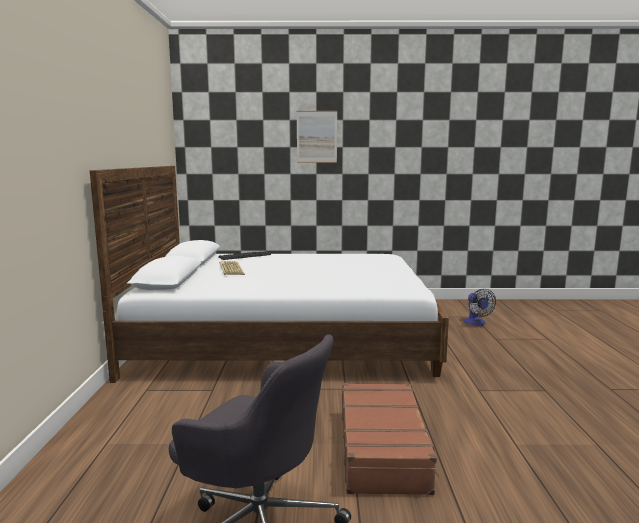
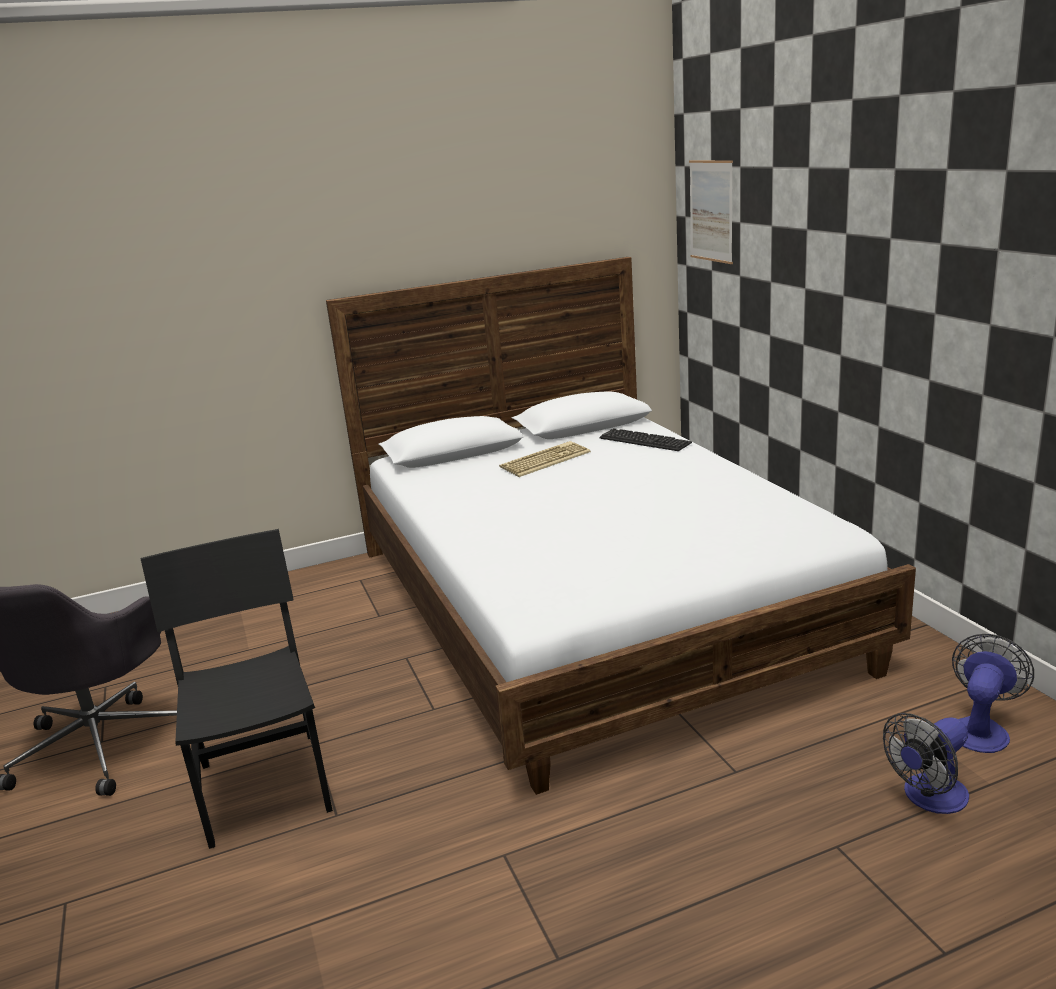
camera: 70 degrees right, 10 degrees up
picture [297,111,337,163] -> picture moved to [689,160,733,264]
brown suitcase [342,383,439,495] -> black chair [141,529,333,849]
none -> fan [952,634,1034,753]

